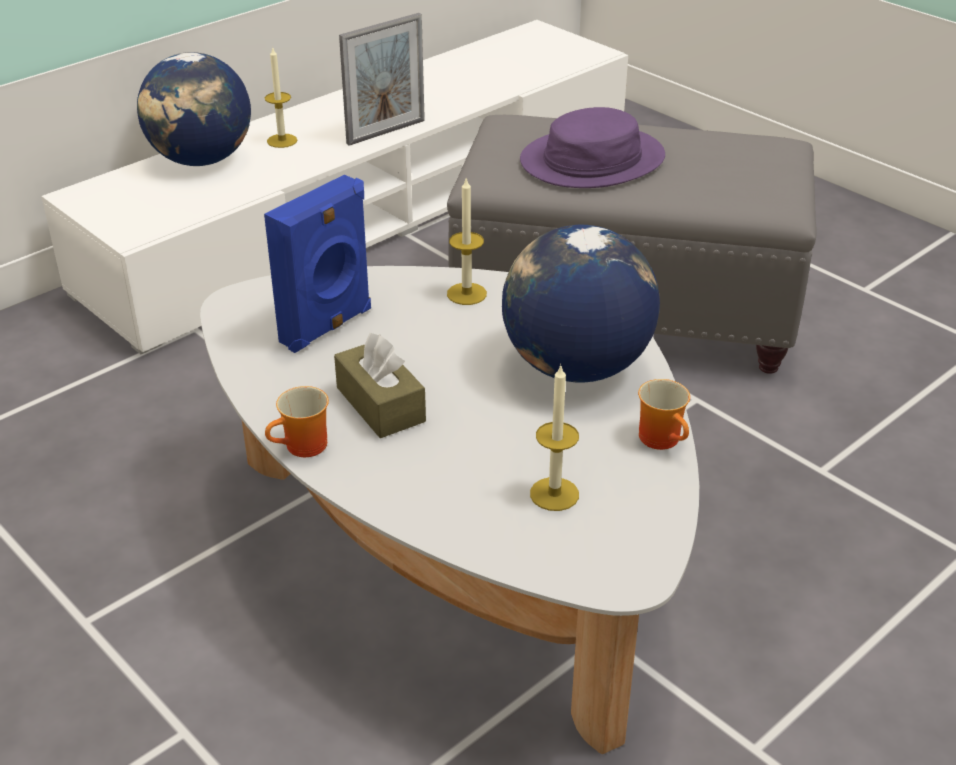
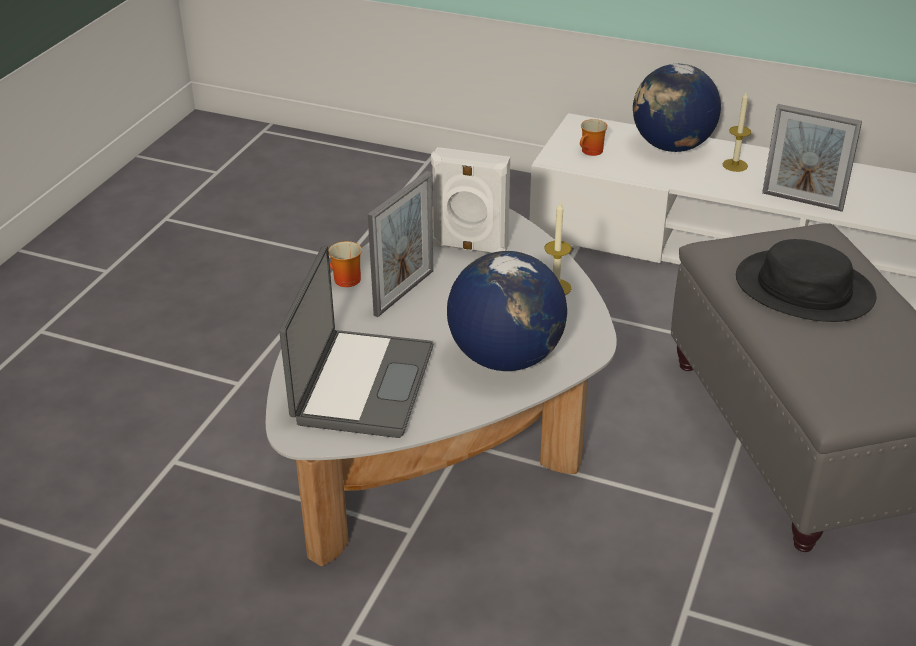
camera: 65 degrees right, 0 degrees up
blue speaker [264,175,371,353] -> white speaker [431,147,510,253]
brown tissue box [334,333,426,438] -> picture frame [368,171,434,317]
purple hat [520,107,665,188] -> black hat [736,239,876,322]
candle [530,364,579,511] -> laptop [279,246,434,438]
mug [638,379,690,450] -> mug moved to [580,119,608,156]

